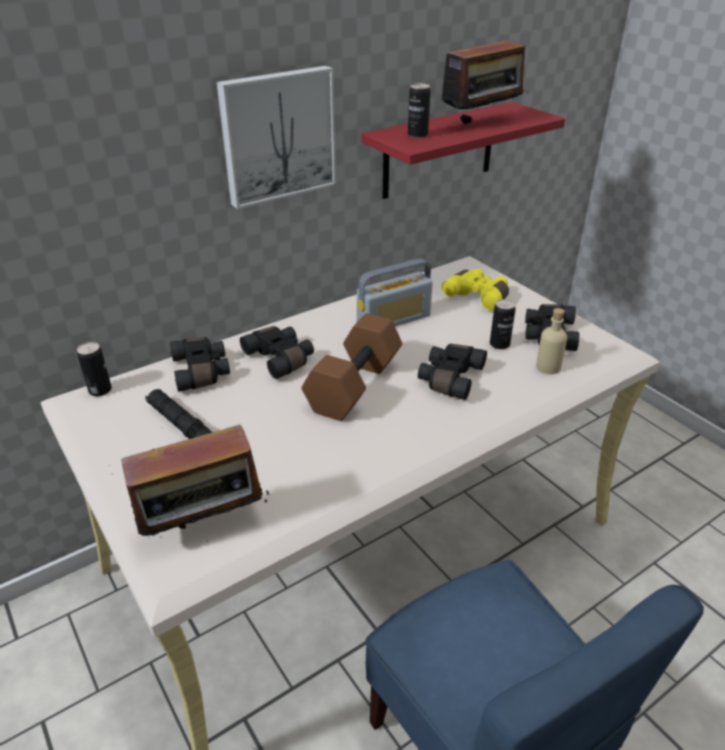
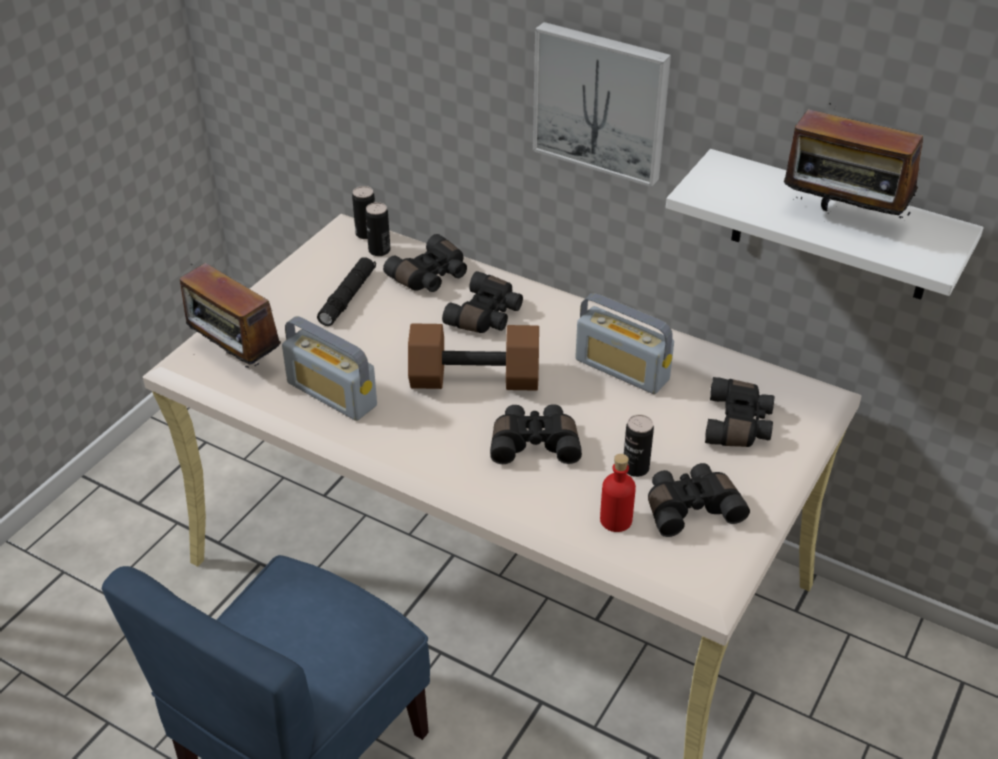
camera: 65 degrees right, 5 degrees up
red shelf [362,102,565,199] -> white shelf [666,149,984,300]
can [408,83,431,138] -> can moved to [365,202,391,256]
yellow binoculars [442,269,509,311] -> black binoculars [705,377,774,447]
beige bottle [536,308,567,374] -> red bottle [600,454,636,532]
none -> radio [282,316,377,421]

